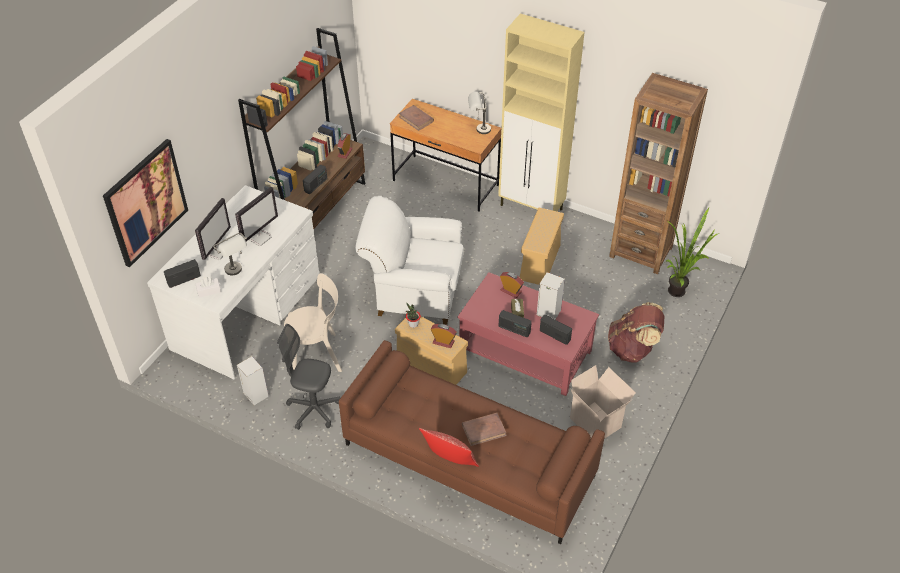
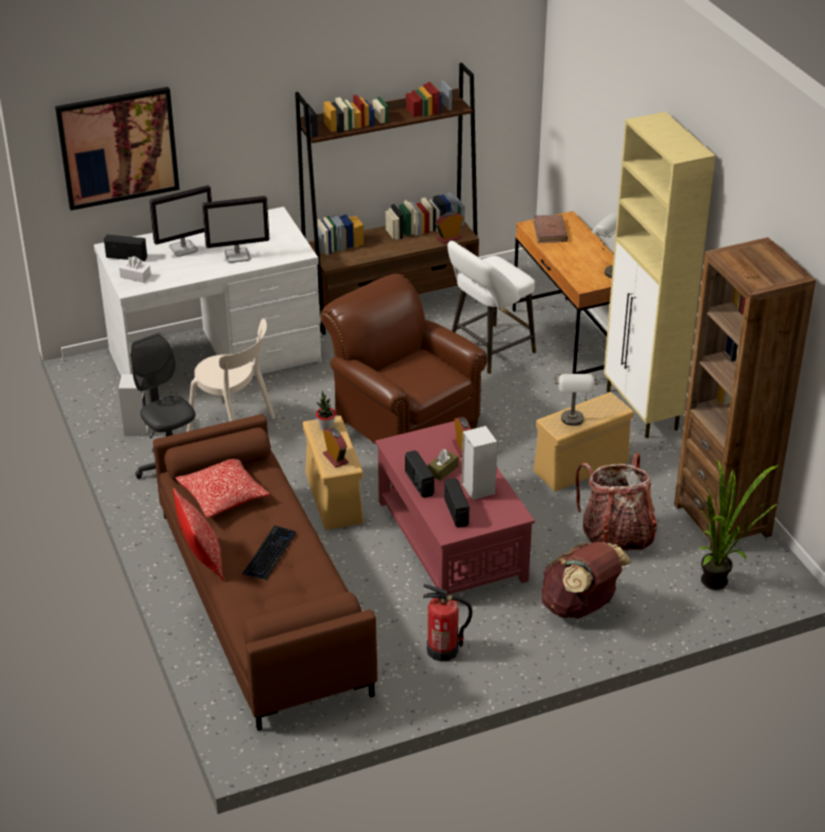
camera: 40 degrees right, 10 degrees down
grey table lamp [213,233,247,275] -> grey table lamp moved to [555,374,598,426]
radio [303,165,327,194] -> none
white armchair [355,196,464,325] -> brown armchair [321,274,487,444]
brown book [462,413,507,446] -> keyboard [243,525,297,581]
cardboard box [570,365,636,439] -> fire extinguisher [423,584,473,662]
none -> pillow [175,459,270,518]
none -> white stool [447,241,536,374]
none -> backpack [576,453,657,551]

